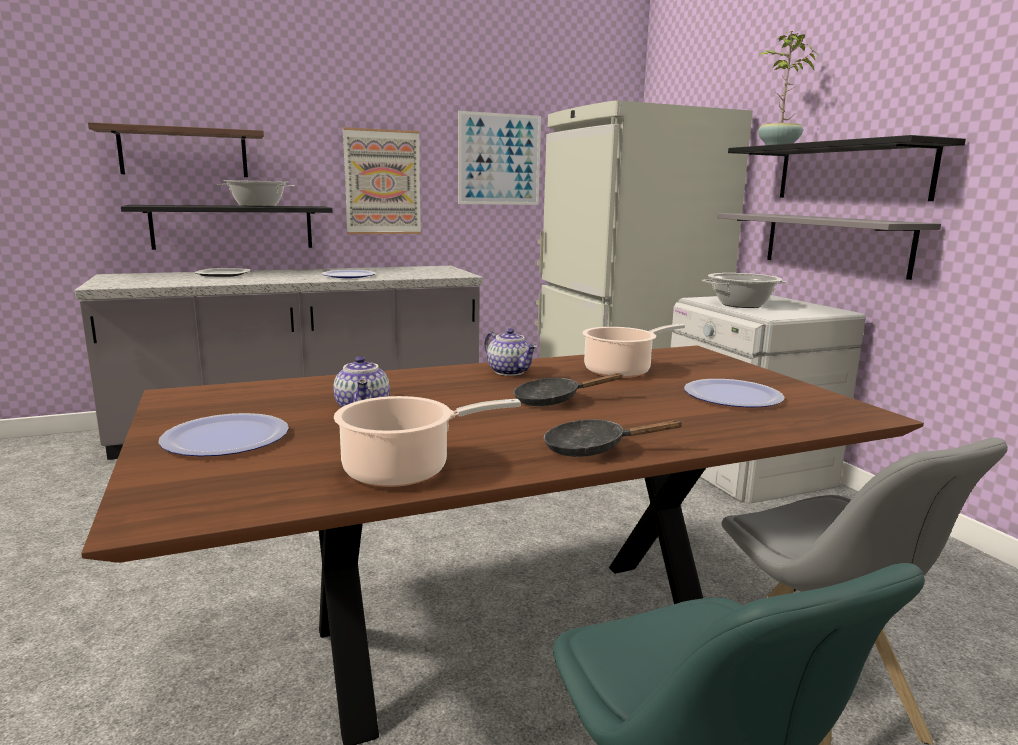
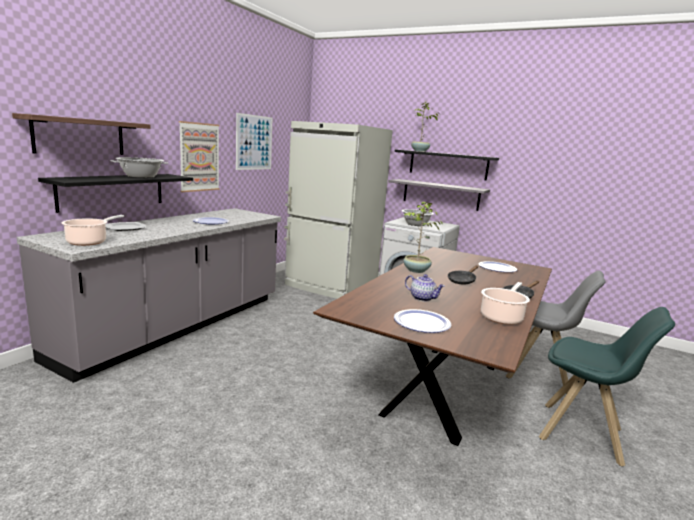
camera: 40 degrees left, 0 degrees up
teapot [484,328,537,376] -> potted plant [403,202,443,273]
cooking pot [582,324,685,378] -> cooking pot moved to [62,215,124,246]

